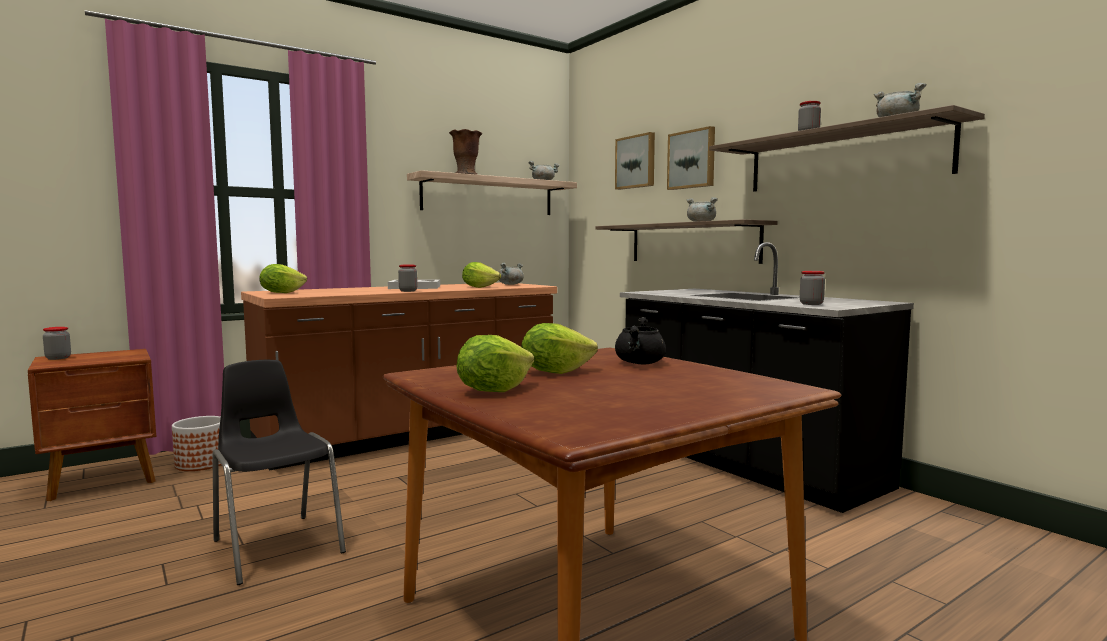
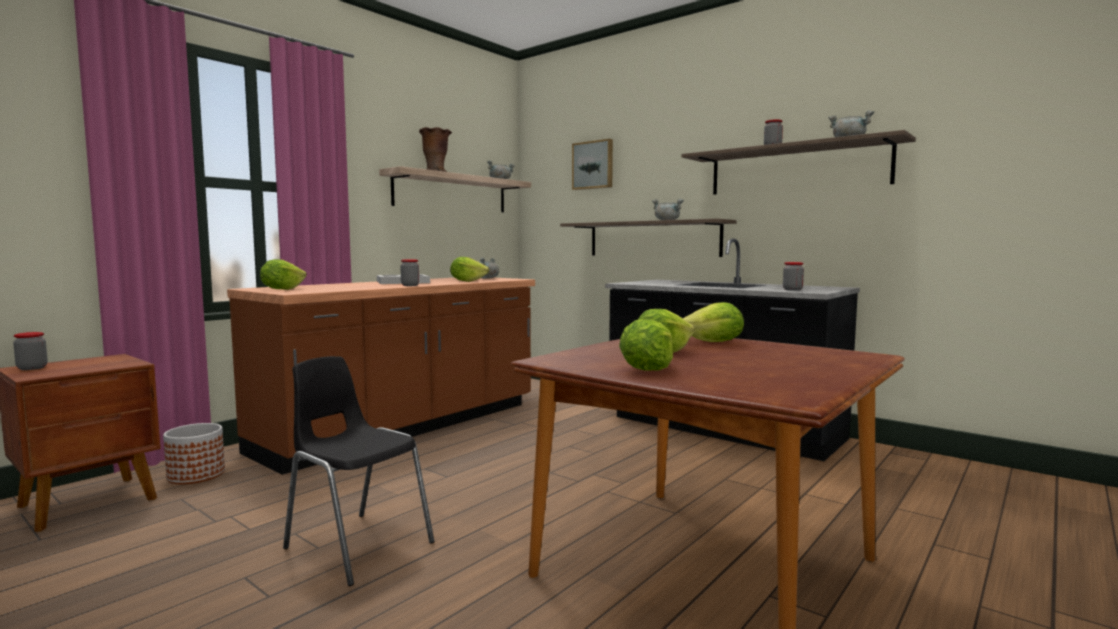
camera: 15 degrees left, 0 degrees up
black cooking pot [615,317,666,364] -> lettuce [683,302,744,342]
picture [667,126,715,190] -> none

